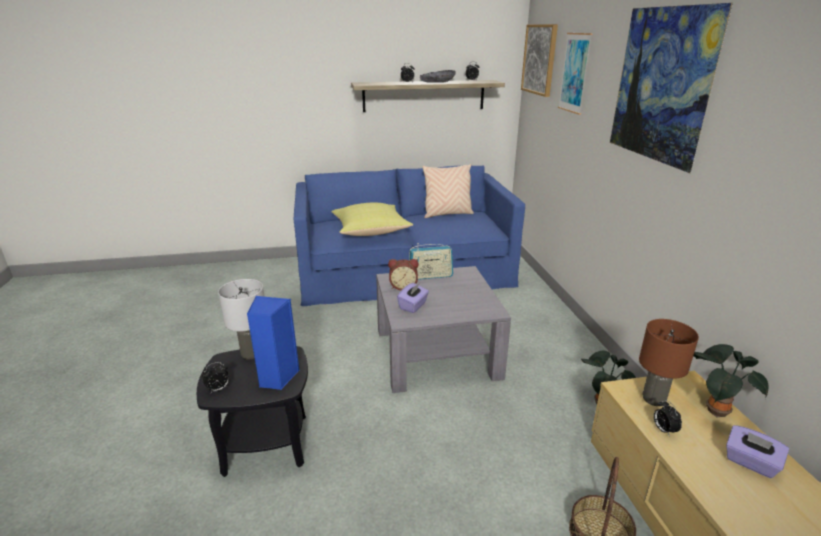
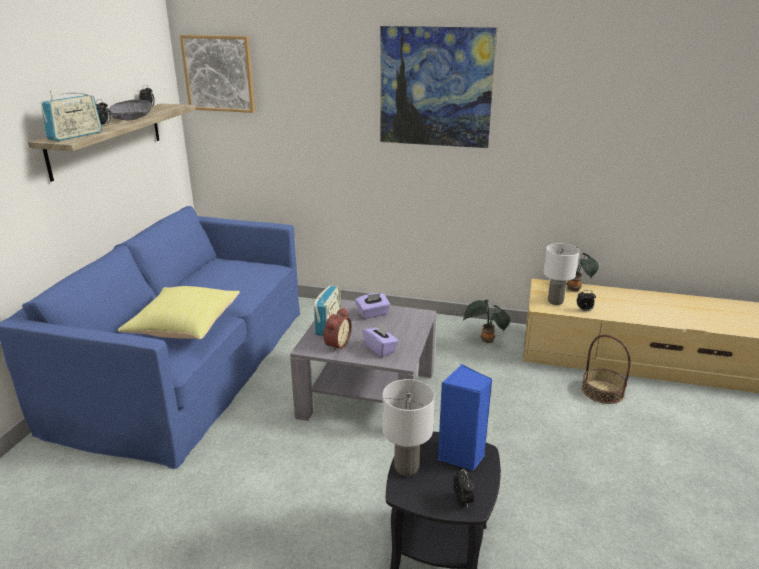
camera: 65 degrees left, 0 degrees up
beige pillow [422,164,474,218] -> none
picture [558,33,593,115] -> none
brown table lamp [639,319,699,406] -> white table lamp [543,243,579,305]
purple tissue box [726,425,789,478] -> purple tissue box moved to [355,293,390,319]
none -> radio [41,91,102,141]

